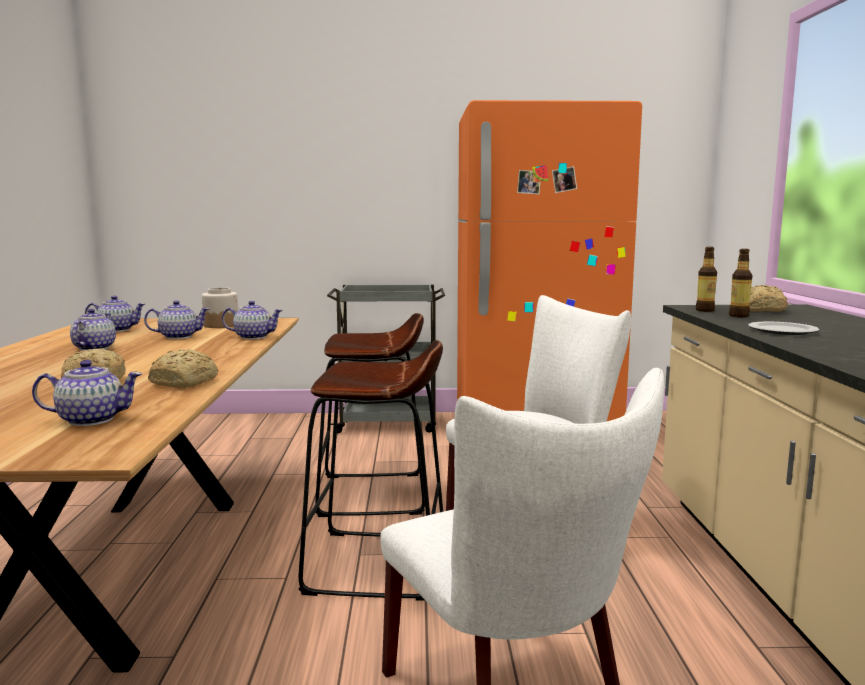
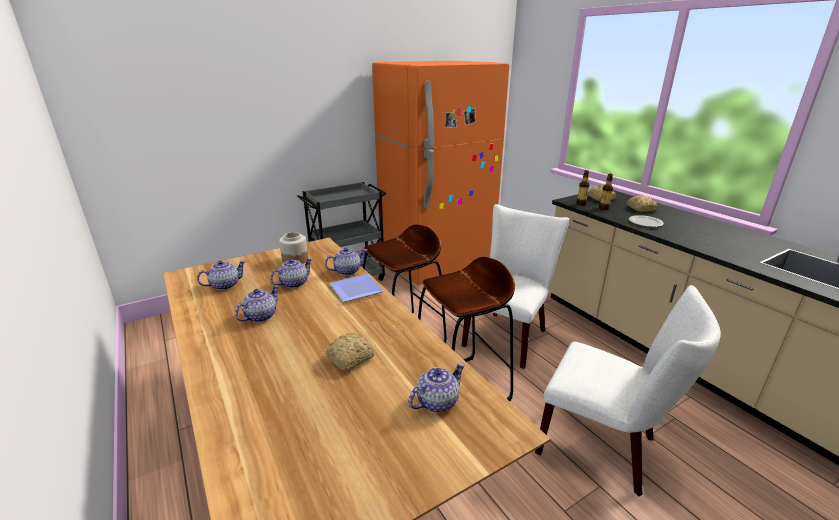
camera: 30 degrees left, 15 degrees up
teapot [70,309,116,351] -> teapot turned 60 degrees clockwise [235,285,279,322]
bread [148,349,218,388] -> bread moved to [627,195,657,212]
none -> plate [329,274,384,302]

